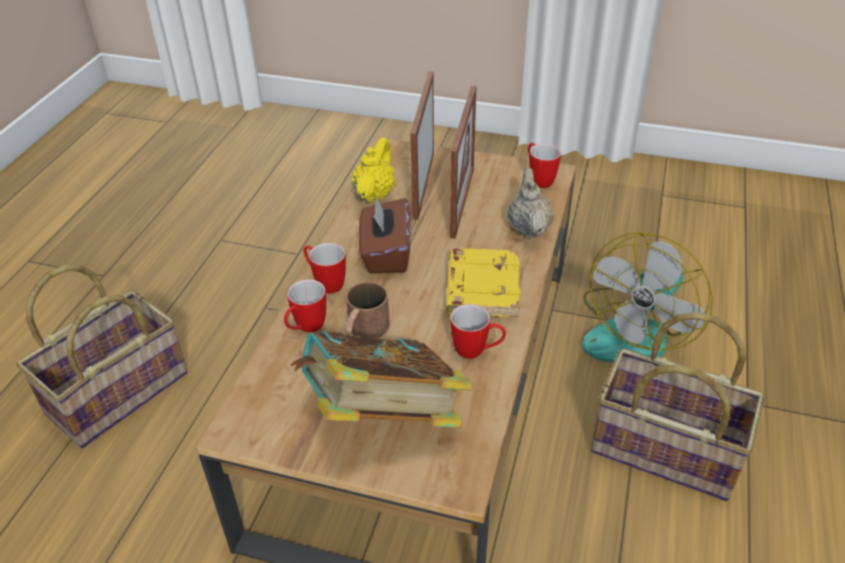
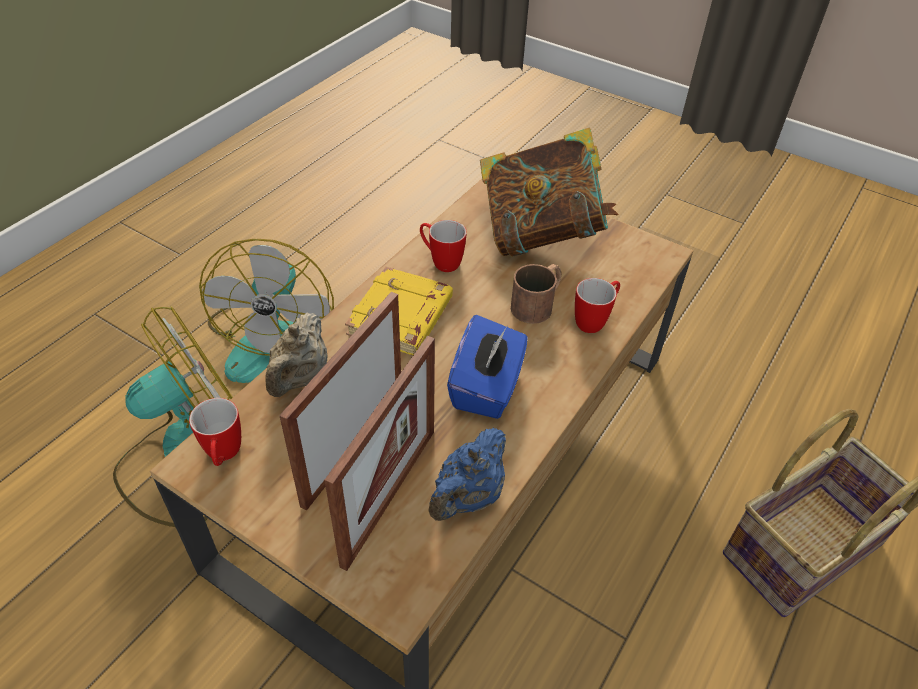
camera: 165 degrees left, 5 degrees up
mug [304,243,346,293] -> none
yellow teapot [352,137,395,203] -> blue teapot [428,428,506,521]
brown tissue box [359,196,411,274] -> blue tissue box [447,315,528,419]
basket [591,312,765,501] -> fan [199,239,334,383]

